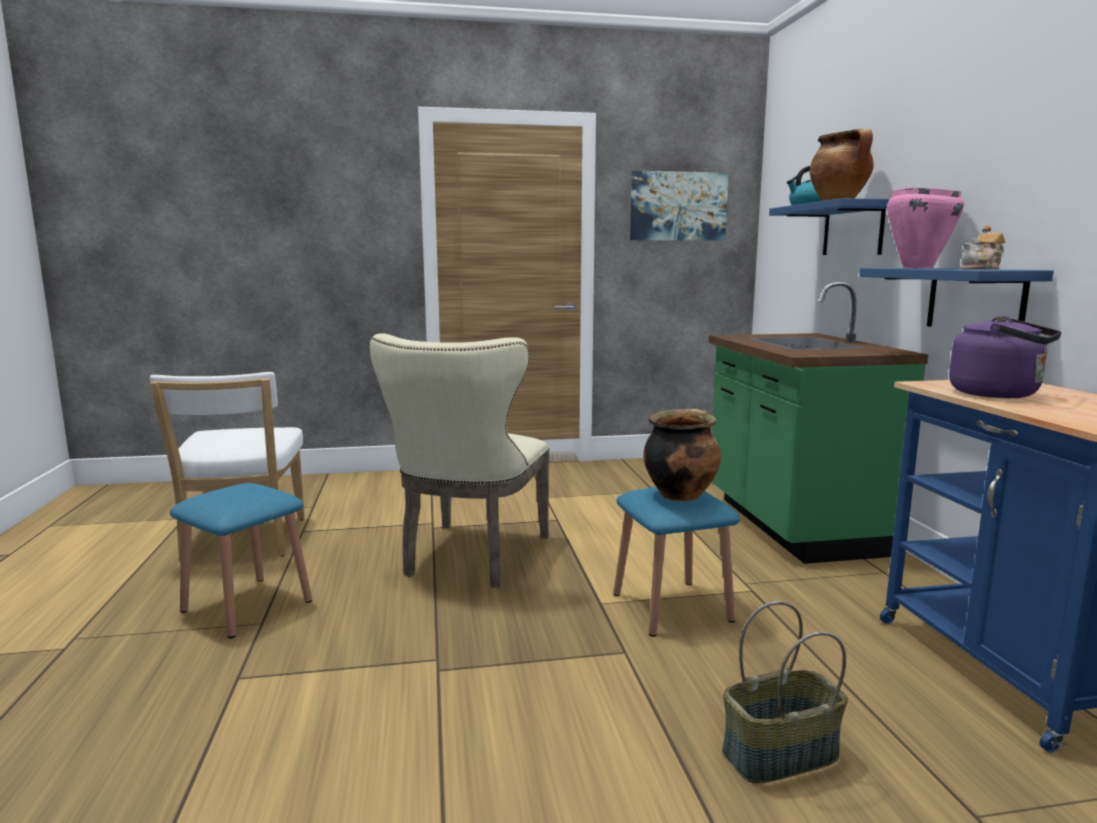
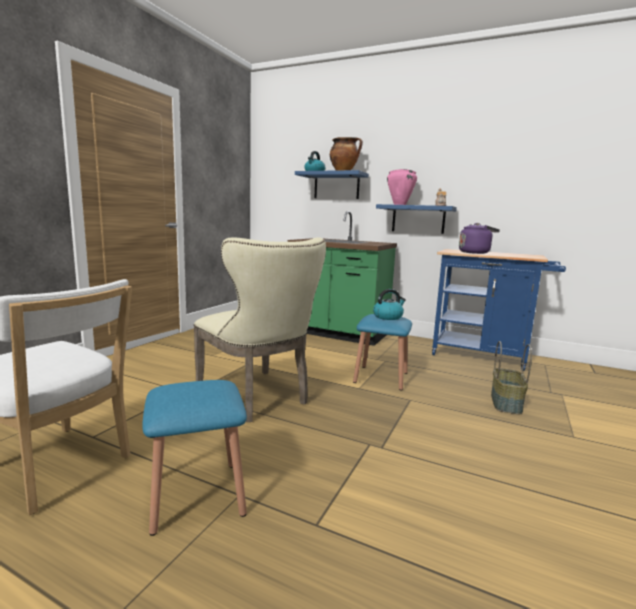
camera: 55 degrees left, 0 degrees up
picture [630,171,729,241] -> none
cooking pot [643,409,721,501] -> kettle [373,289,406,320]

